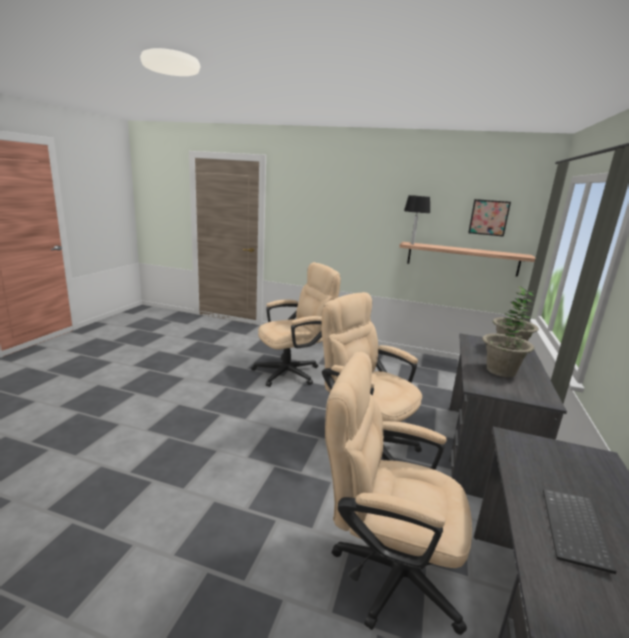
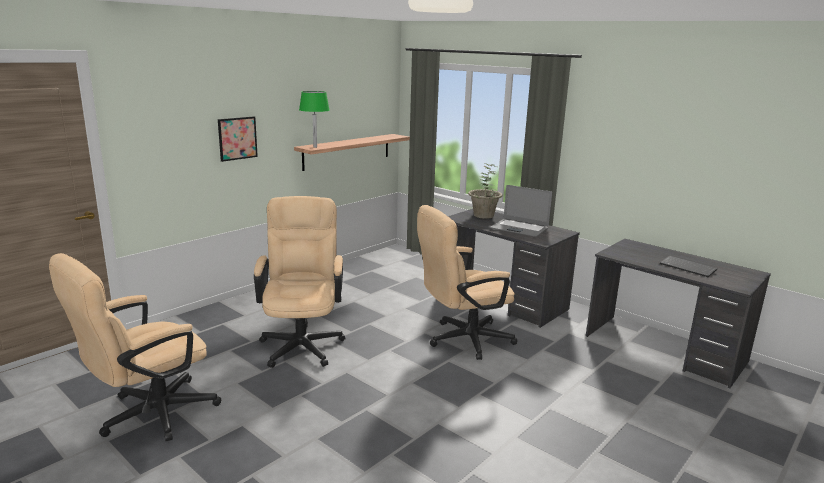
camera: 65 degrees left, 0 degrees up
beige office chair [325,352,472,635] -> beige office chair moved to [49,253,221,441]
black table lamp [404,195,430,244] -> green table lamp [299,91,330,148]
picture [468,199,511,237] -> picture moved to [218,117,258,162]
potted plant [482,300,534,377] -> laptop [490,185,552,237]

